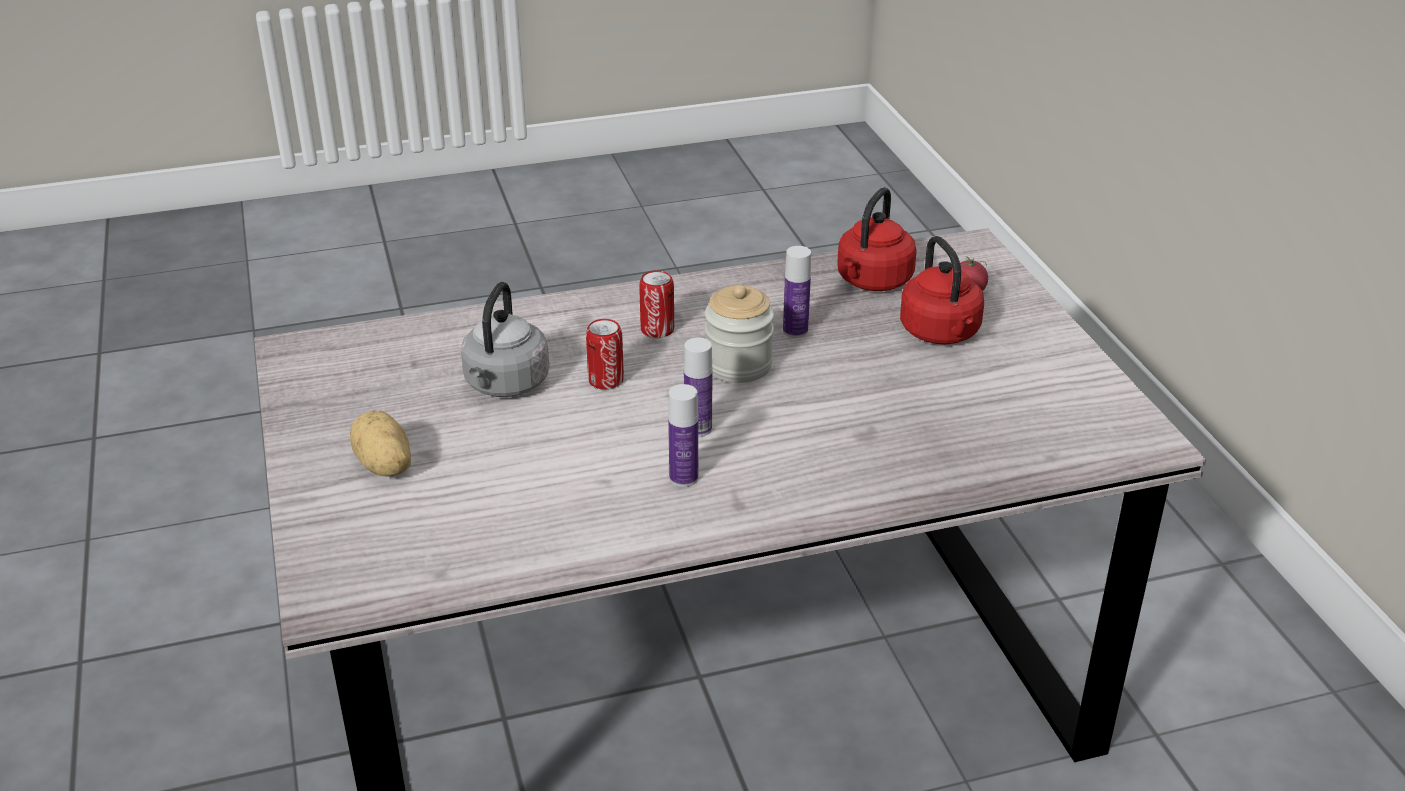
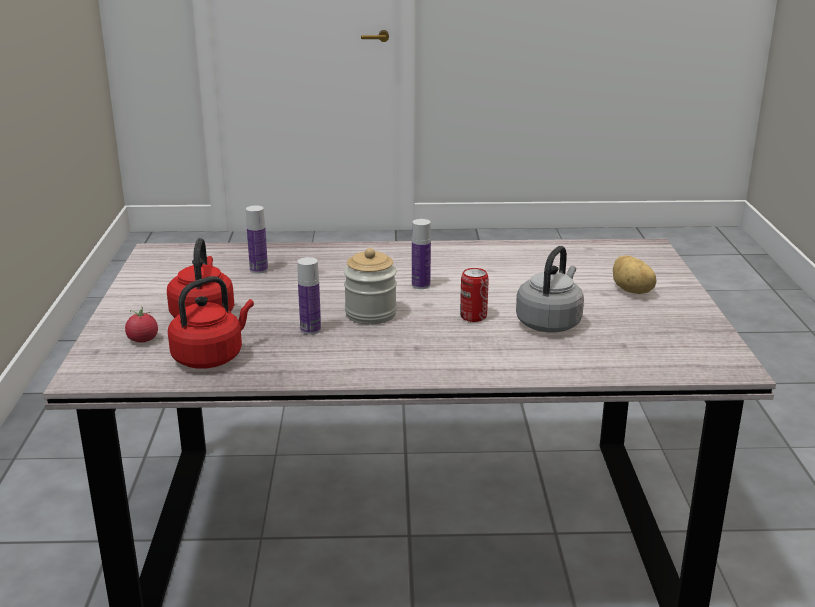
camera: 165 degrees left, 10 degrees down
can [639,270,674,338] -> none
bottle [668,384,698,487] -> bottle moved to [246,205,268,274]

